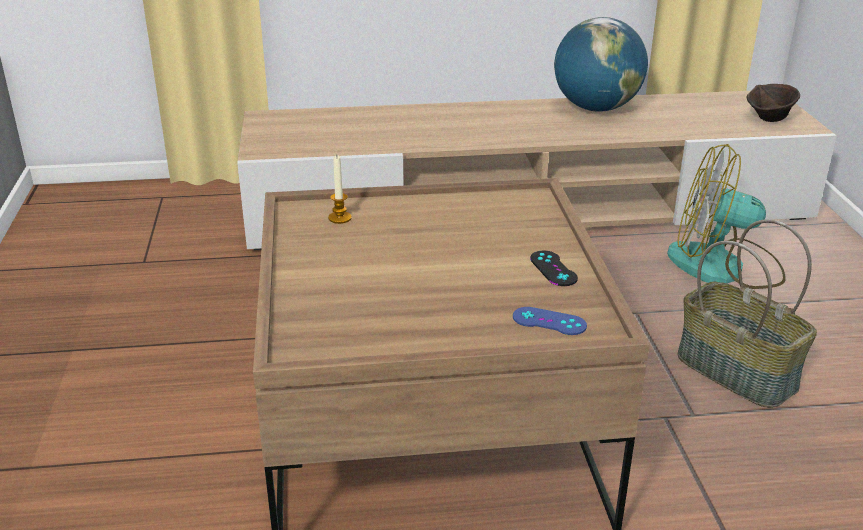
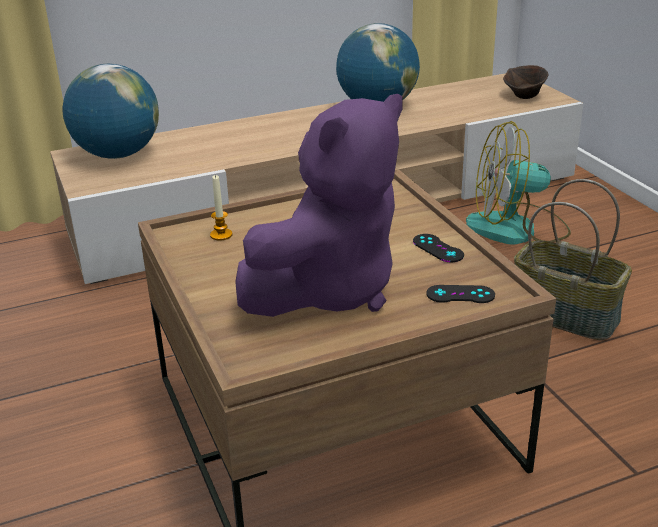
camera: 15 degrees left, 0 degrees up
blue game controller [513,307,587,335] -> black game controller [426,285,495,303]
none -> globe [63,64,159,159]
none -> purple plush toy [235,94,402,317]

